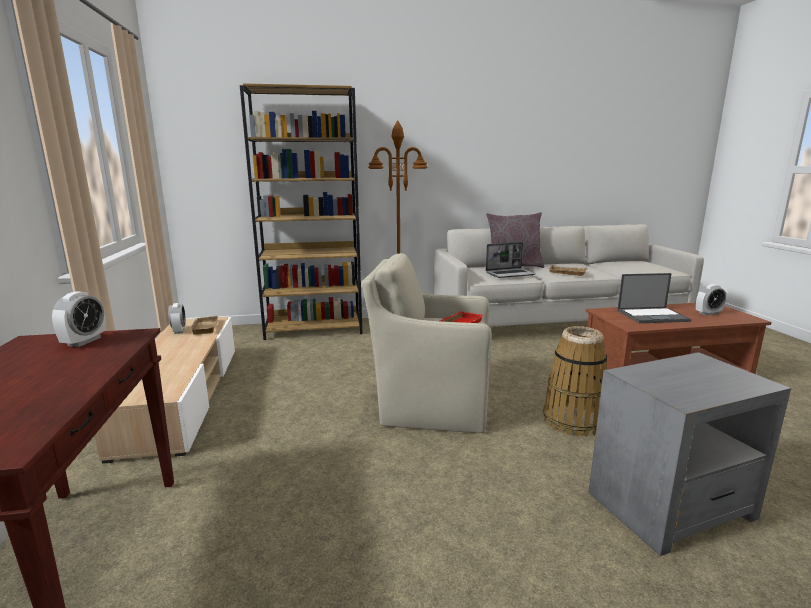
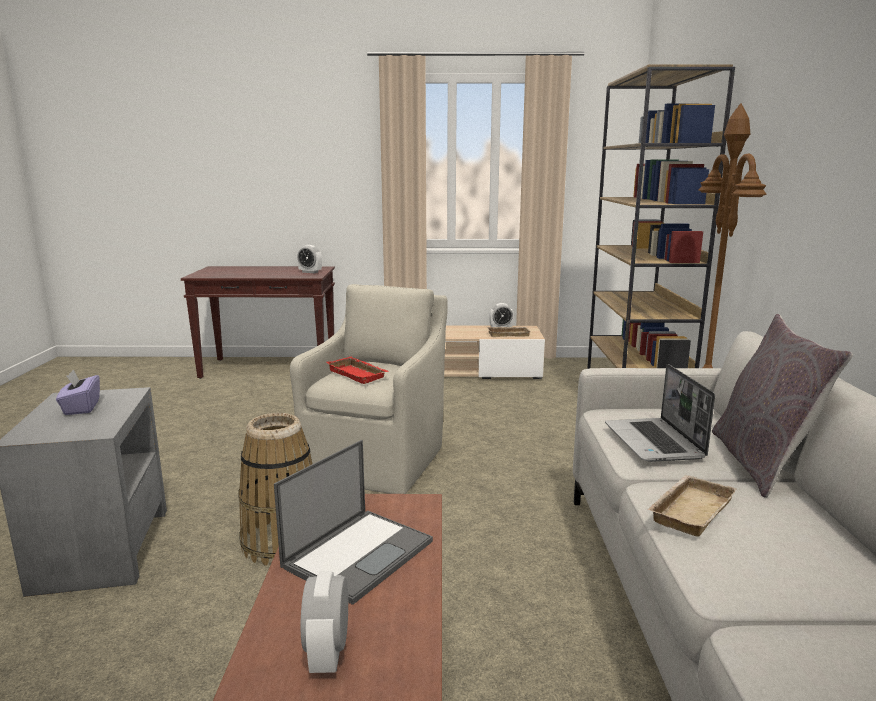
camera: 100 degrees right, 0 degrees up
laptop [617,273,692,323] -> laptop turned 150 degrees counterclockwise [274,440,433,605]
none -> purple tissue box [56,369,100,415]

